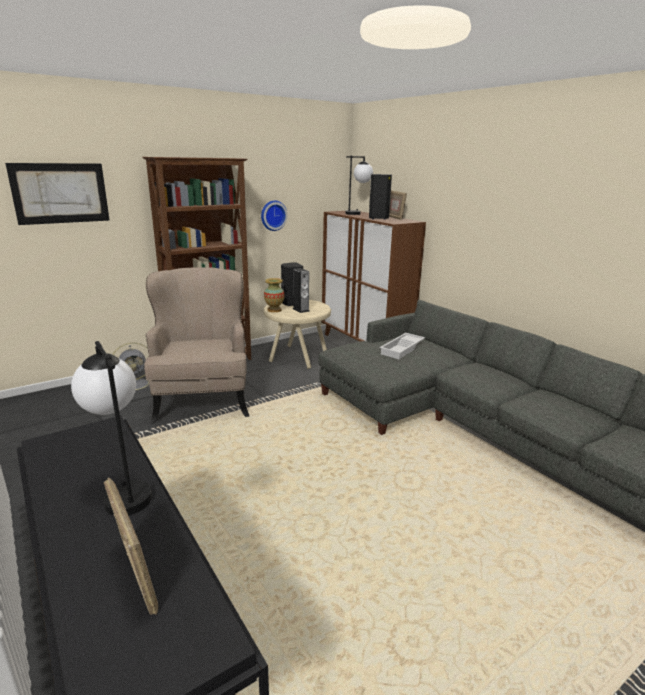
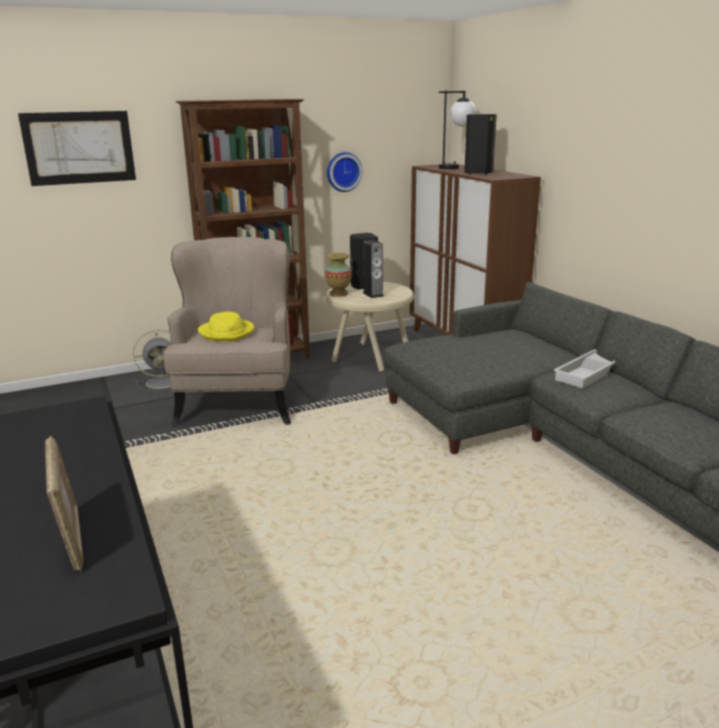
camera: 10 degrees right, 0 degrees up
table lamp [71,341,152,515] -> none
white tray [380,333,425,359] -> white tray moved to [554,349,616,389]
picture frame [389,190,407,220] -> none
none -> yellow hat [198,312,254,341]

